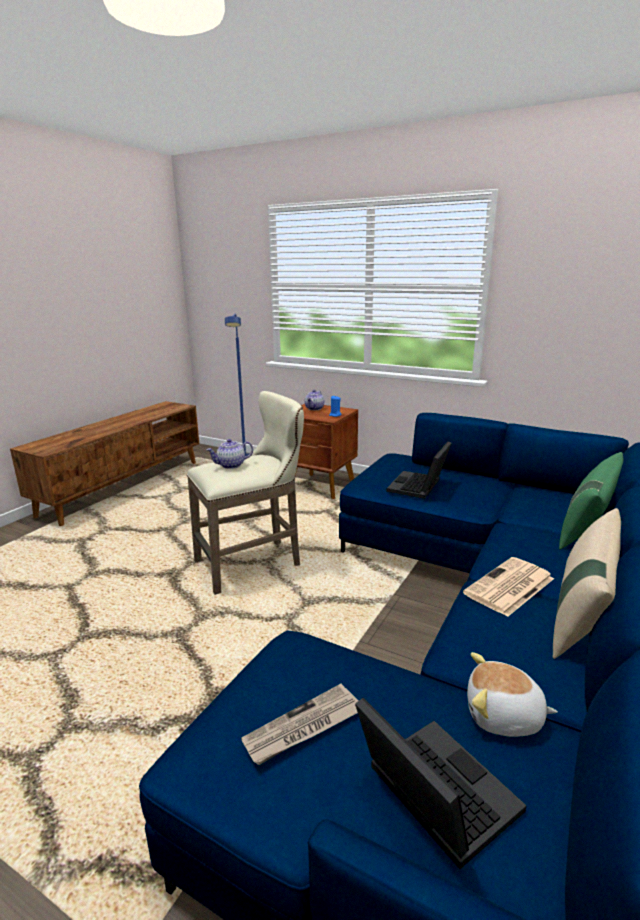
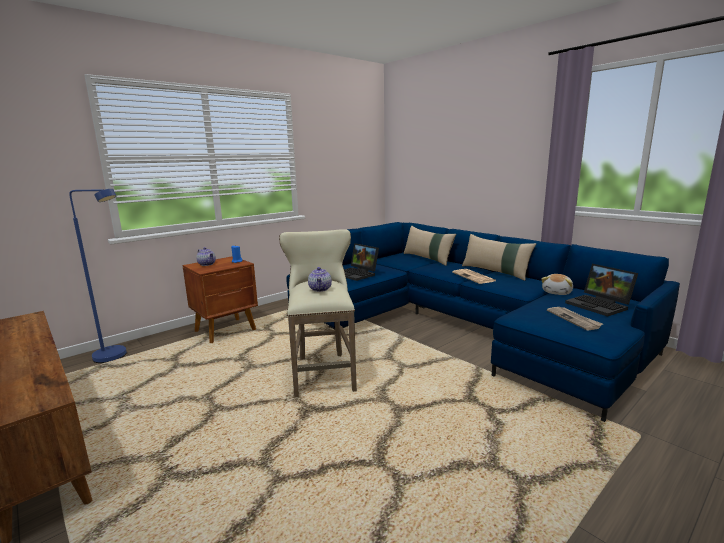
camera: 70 degrees left, 5 degrees down
laptop [355,697,527,869] -> laptop turned 105 degrees counterclockwise [565,264,638,317]
green pillow [559,452,624,550] -> beige pillow [404,226,456,266]

